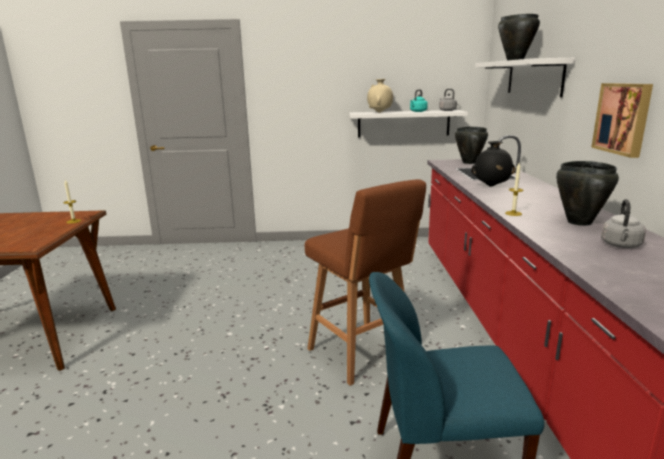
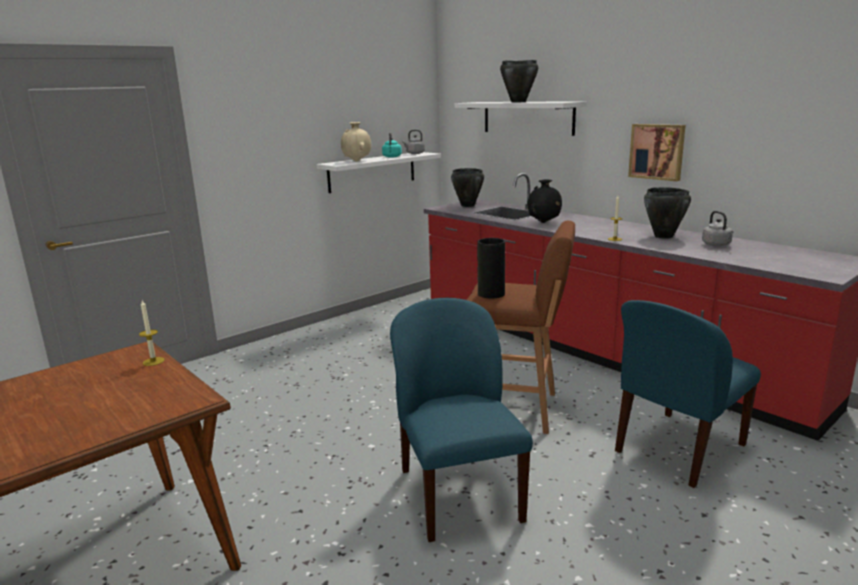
camera: 40 degrees left, 0 degrees up
none -> blue chair [390,298,533,542]
none -> vase [477,238,505,298]

